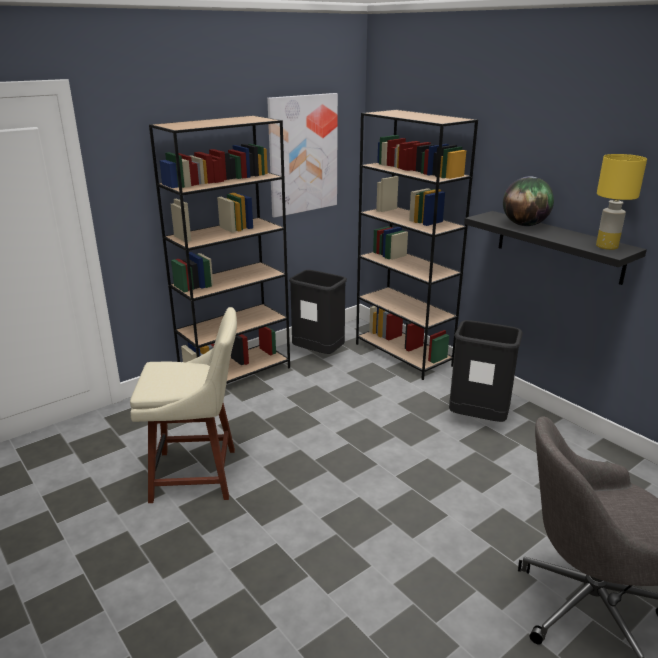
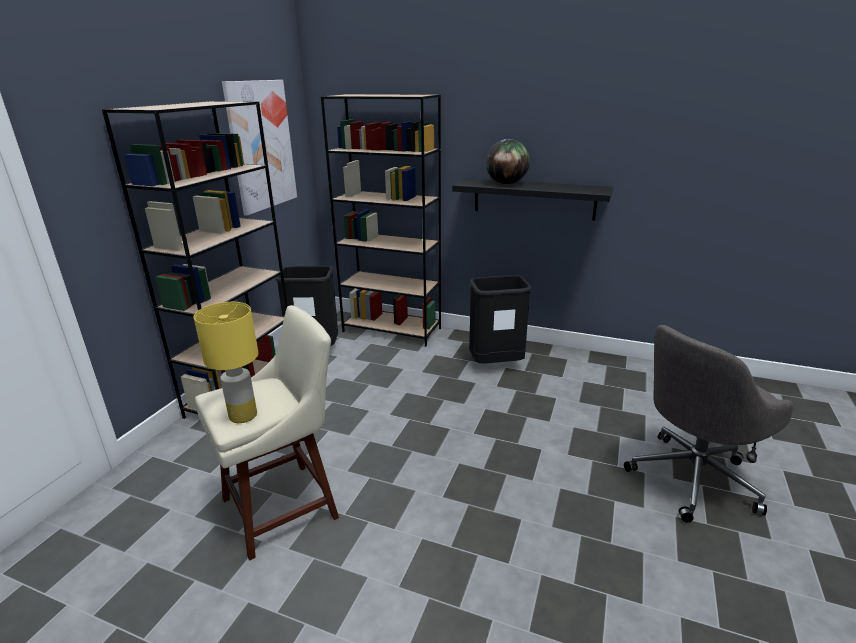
camera: 30 degrees left, 0 degrees up
yellow table lamp [596,154,647,250] -> yellow table lamp moved to [194,302,258,423]

